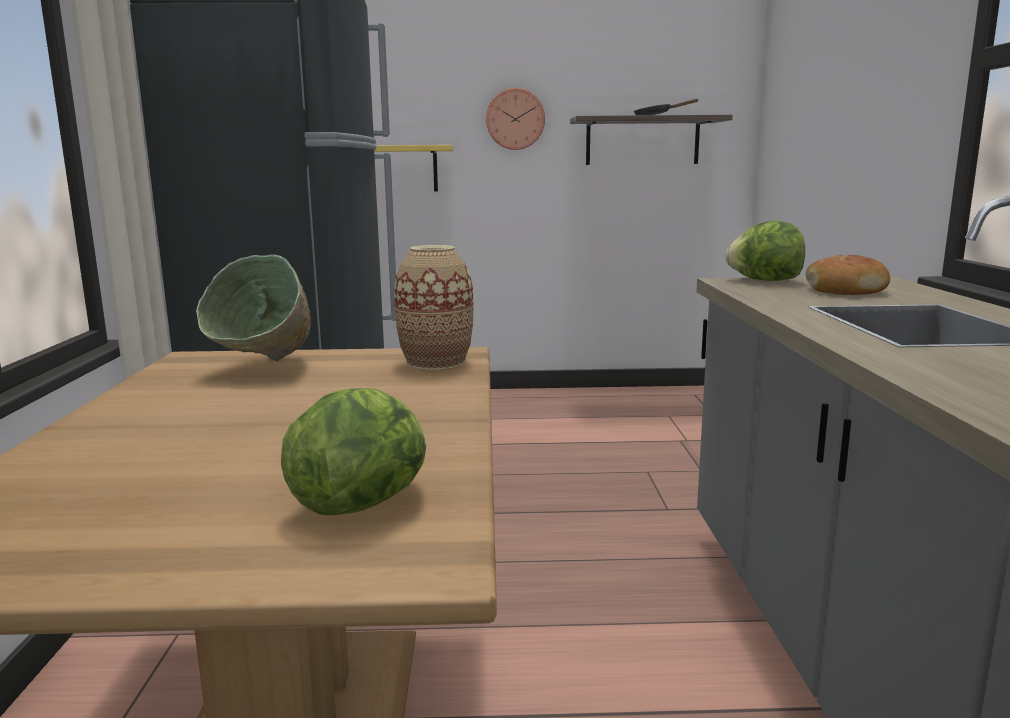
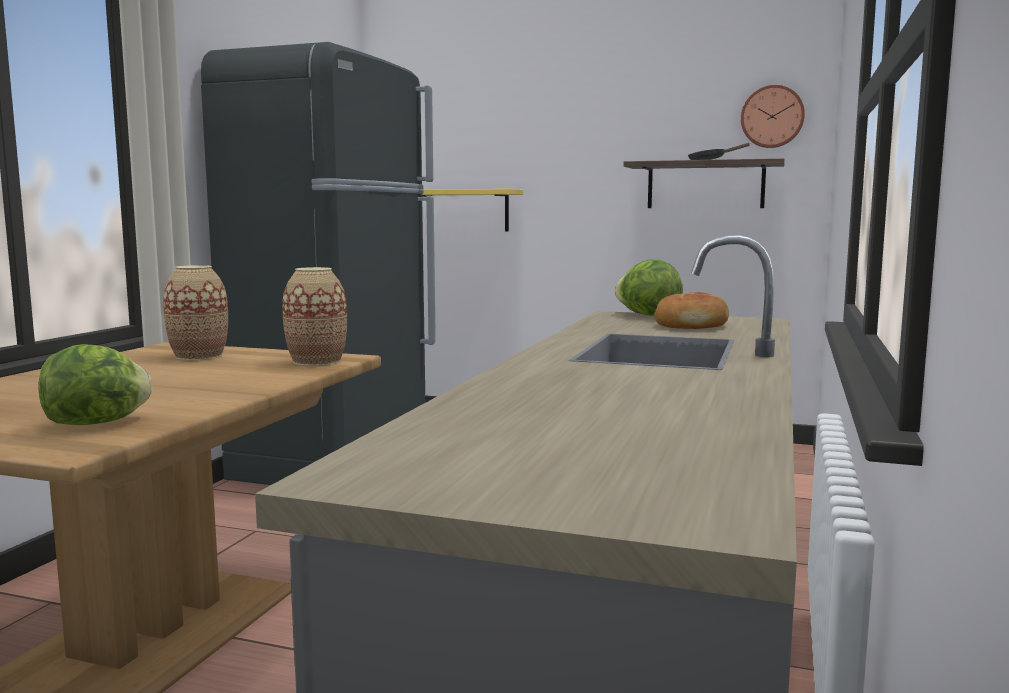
camera: 20 degrees right, 5 degrees down
green bowl [196,254,311,361] -> vase [163,265,228,360]
wall clock [486,88,545,150] -> wall clock moved to [741,85,805,148]

